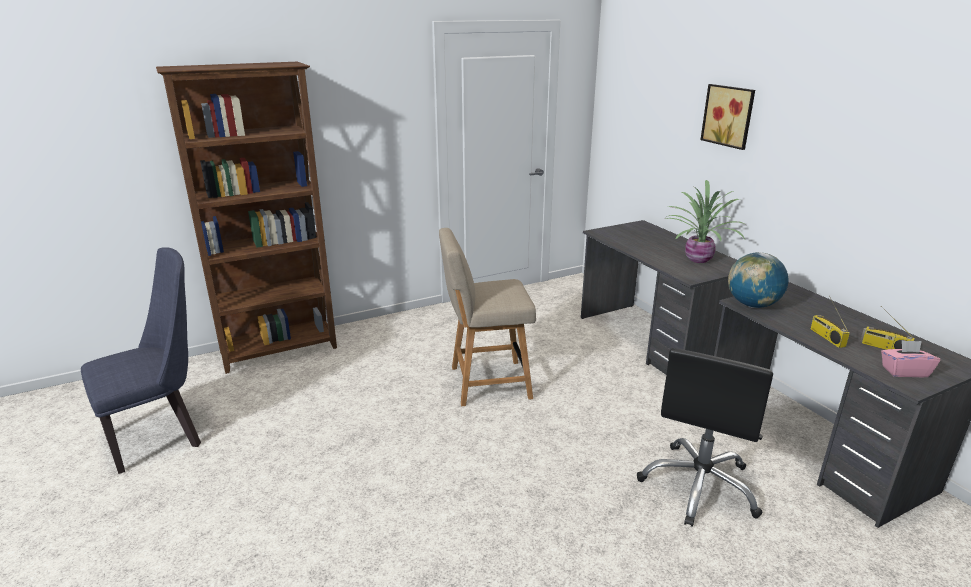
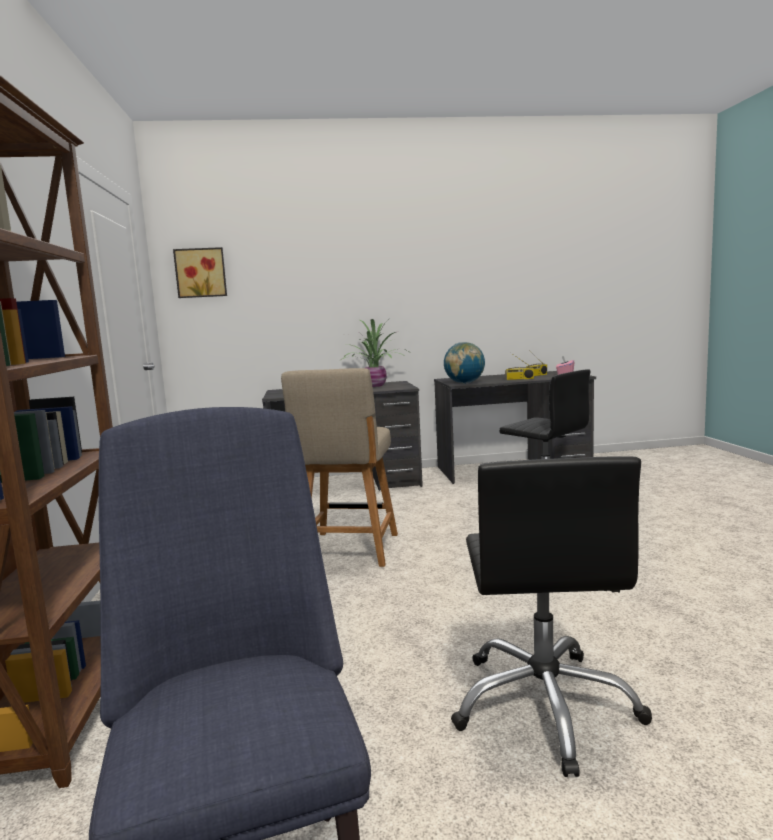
camera: 70 degrees left, 15 degrees down
picture [700,84,755,150] -> picture moved to [173,247,227,298]
none -> black office chair [451,456,652,777]

